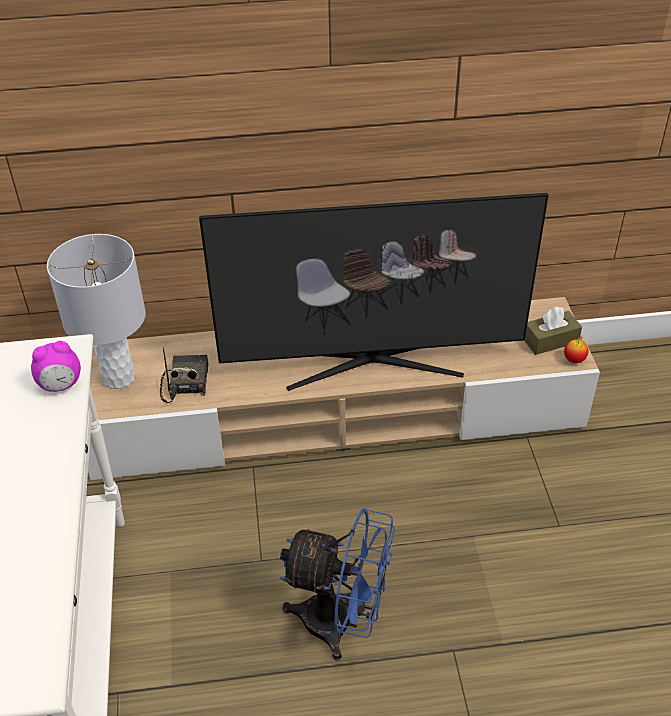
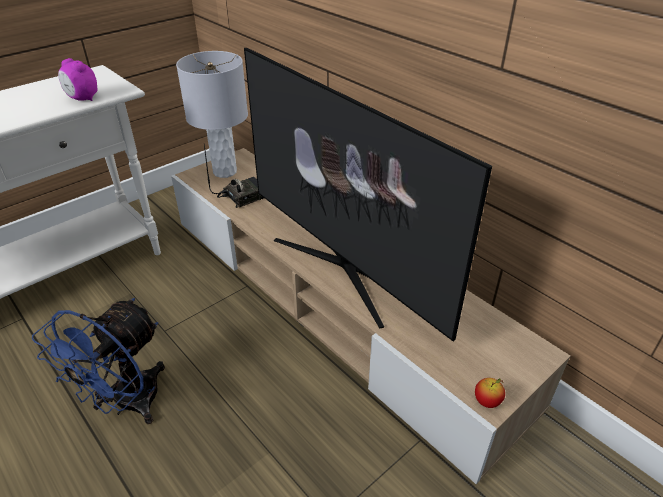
camera: 55 degrees right, 5 degrees down
blue fan [279,508,395,661] -> blue fan turned 45 degrees clockwise [32,298,165,424]
brown tissue box [524,307,582,355] -> none

